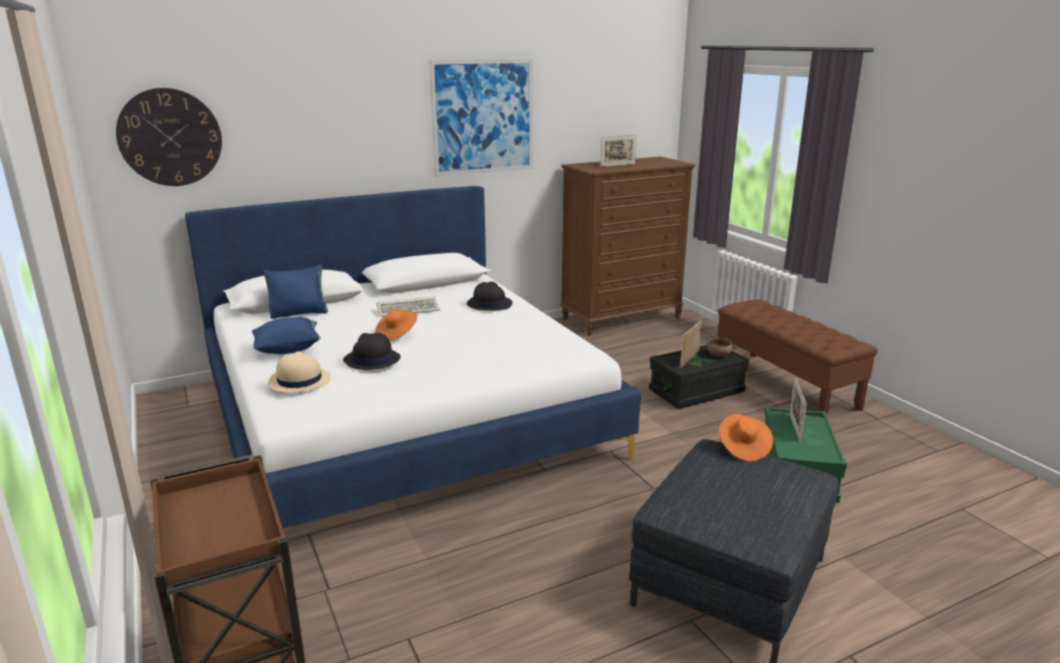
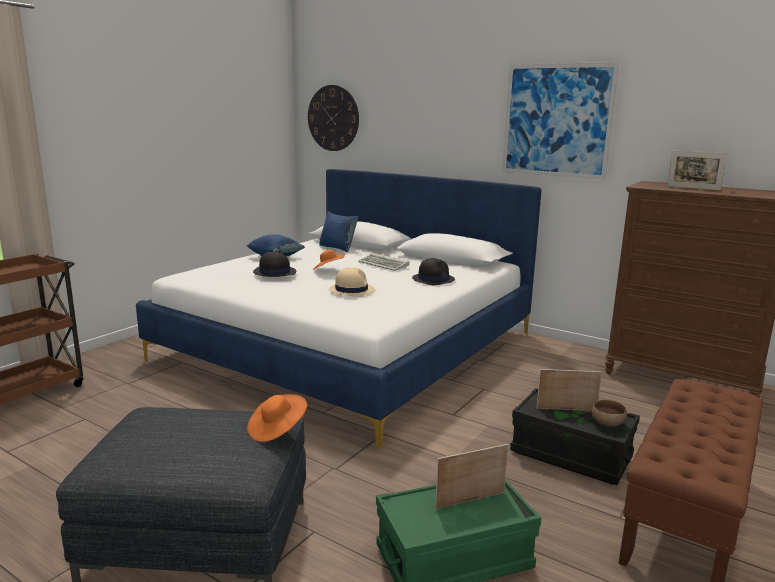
camera: 60 degrees right, 5 degrees down
beige hat [268,351,331,393] -> beige hat moved to [329,267,375,297]

